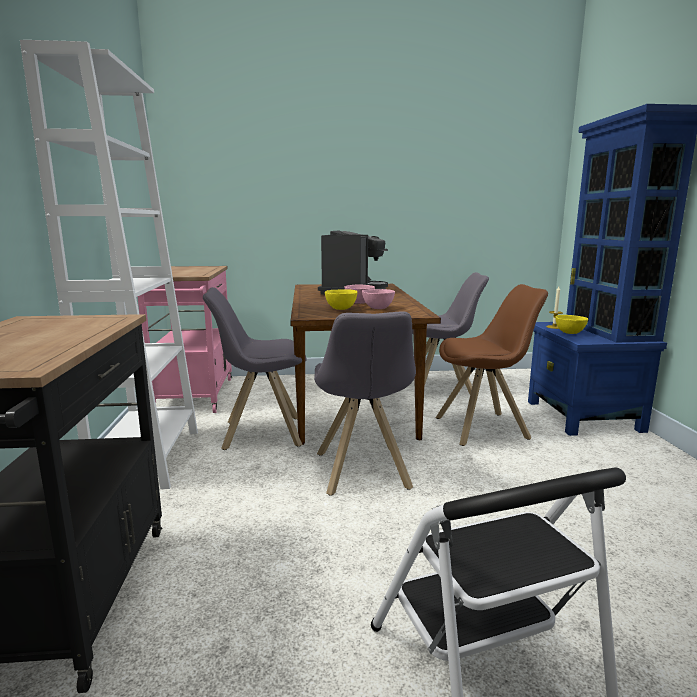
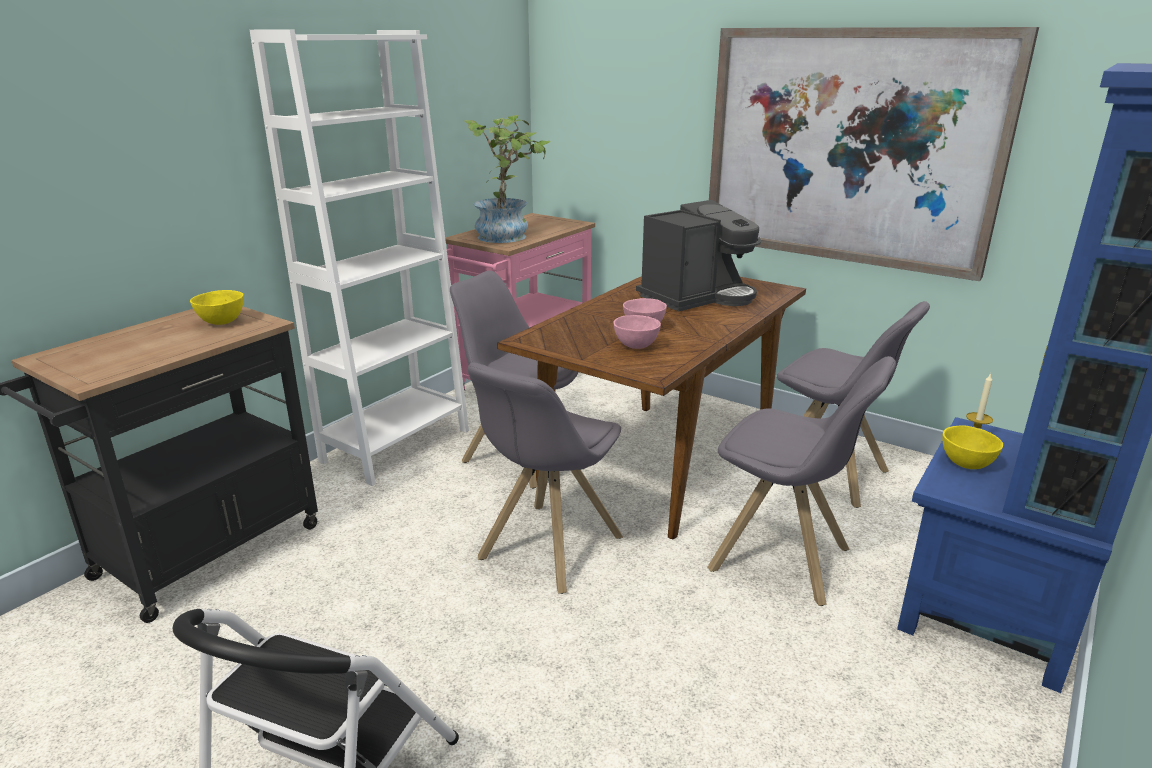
camera: 40 degrees right, 10 degrees up
yellow bowl [325,289,357,310] -> yellow bowl moved to [190,290,244,325]
brown chair [436,284,548,446] -> grey chair [708,356,896,606]
none -> potted plant [464,115,551,243]
none -> picture [709,27,1039,281]

